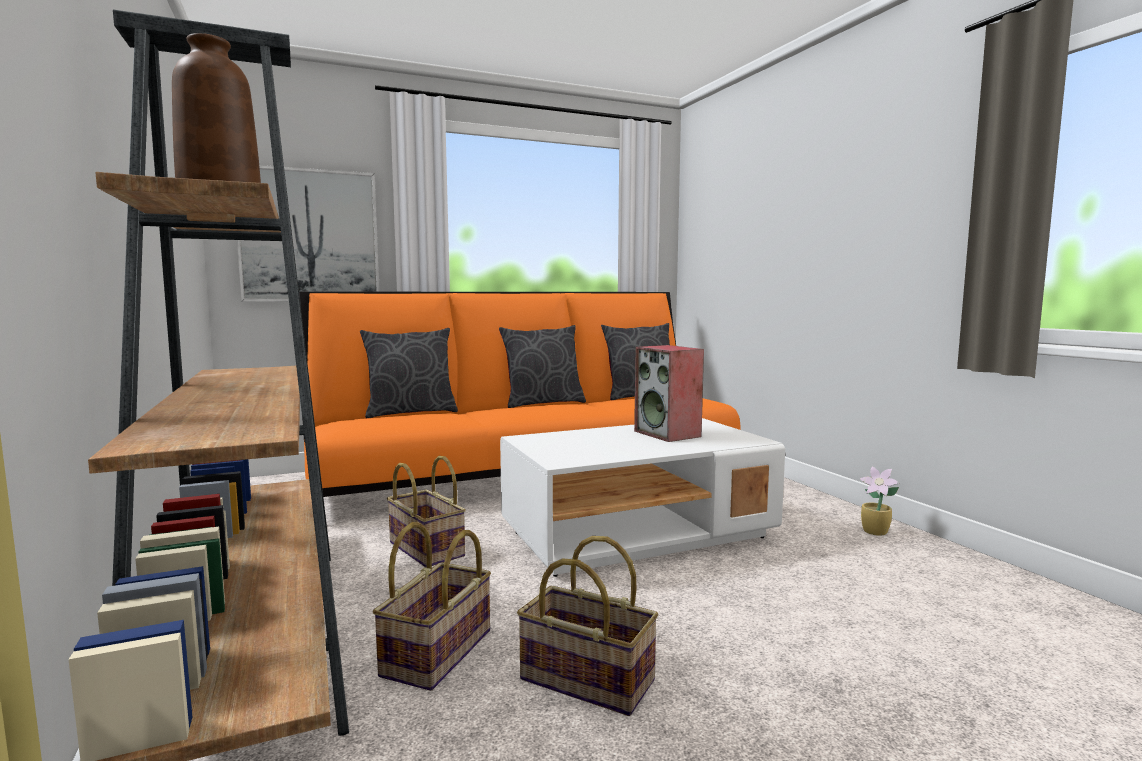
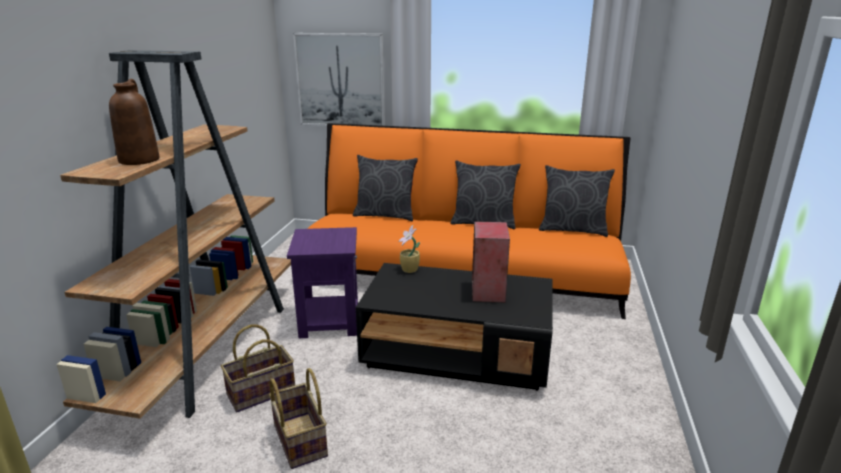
camera: 35 degrees right, 15 degrees up
basket [387,456,466,568] -> purple side table [287,227,358,338]
white coffee table [500,418,785,577] -> black coffee table [356,263,553,391]
potted plant [860,467,899,536] -> potted plant moved to [398,225,420,273]

